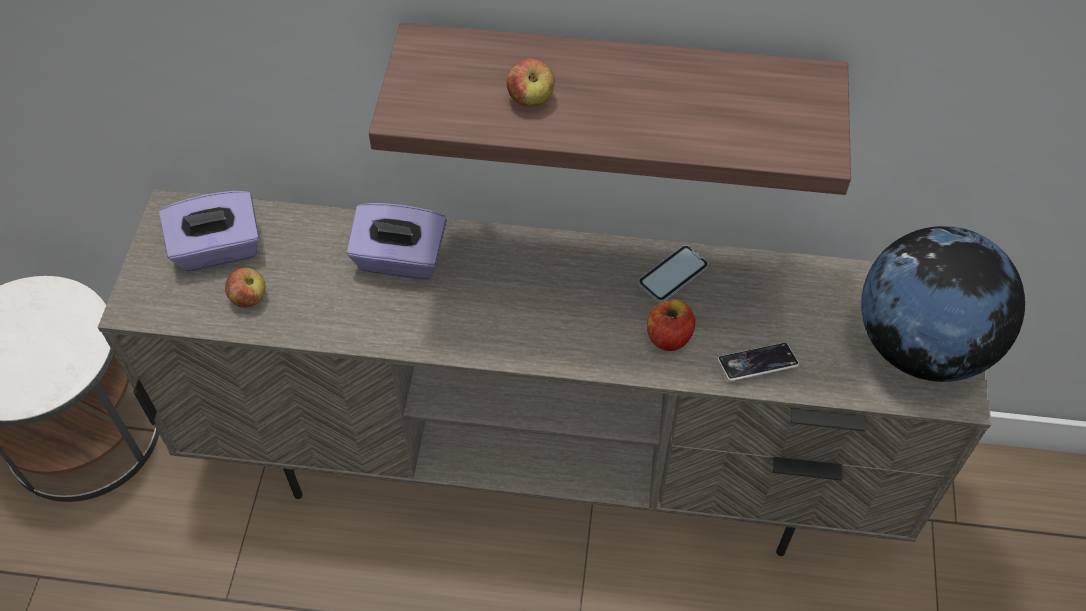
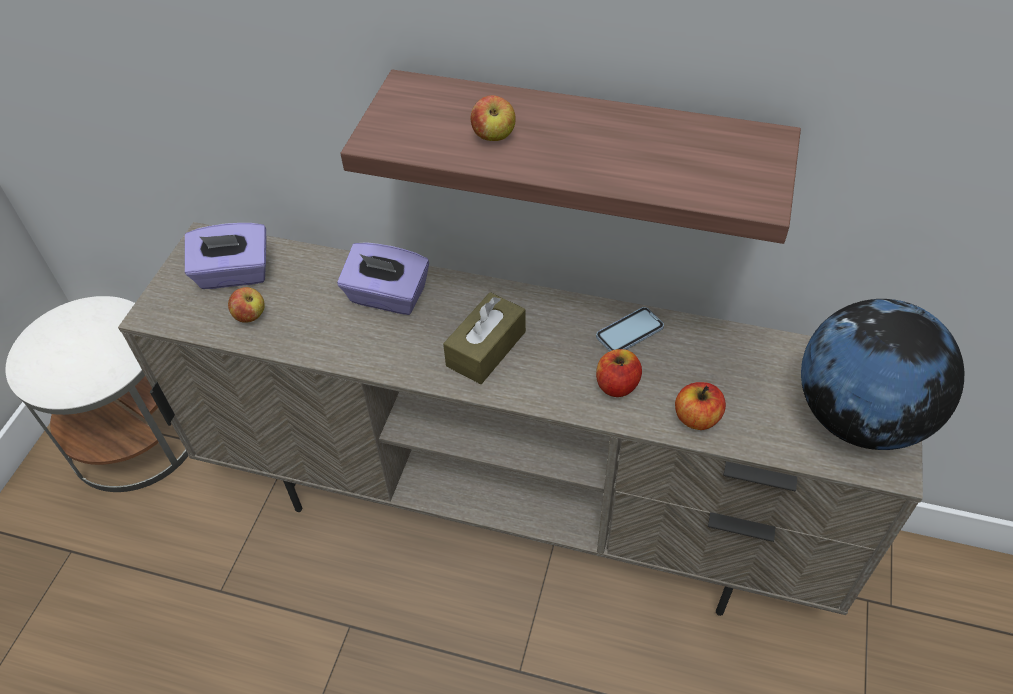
camera: 10 degrees right, 5 degrees down
phone [718,343,799,381] -> apple [675,382,726,430]
none -> brown tissue box [443,292,526,384]

